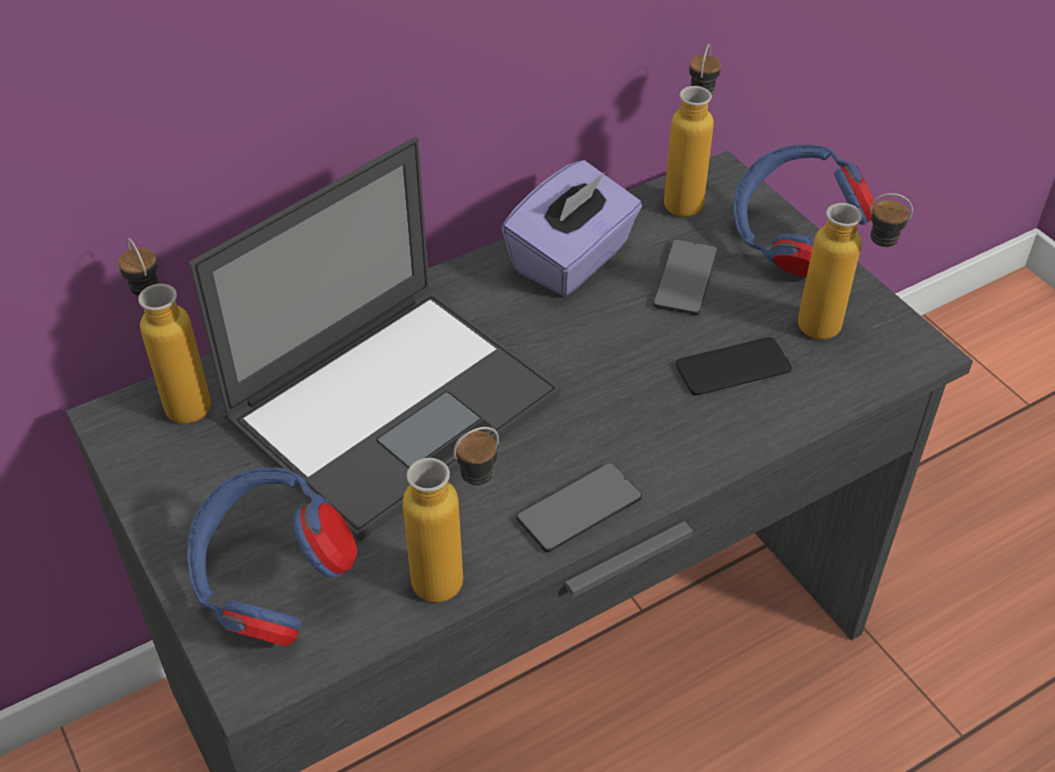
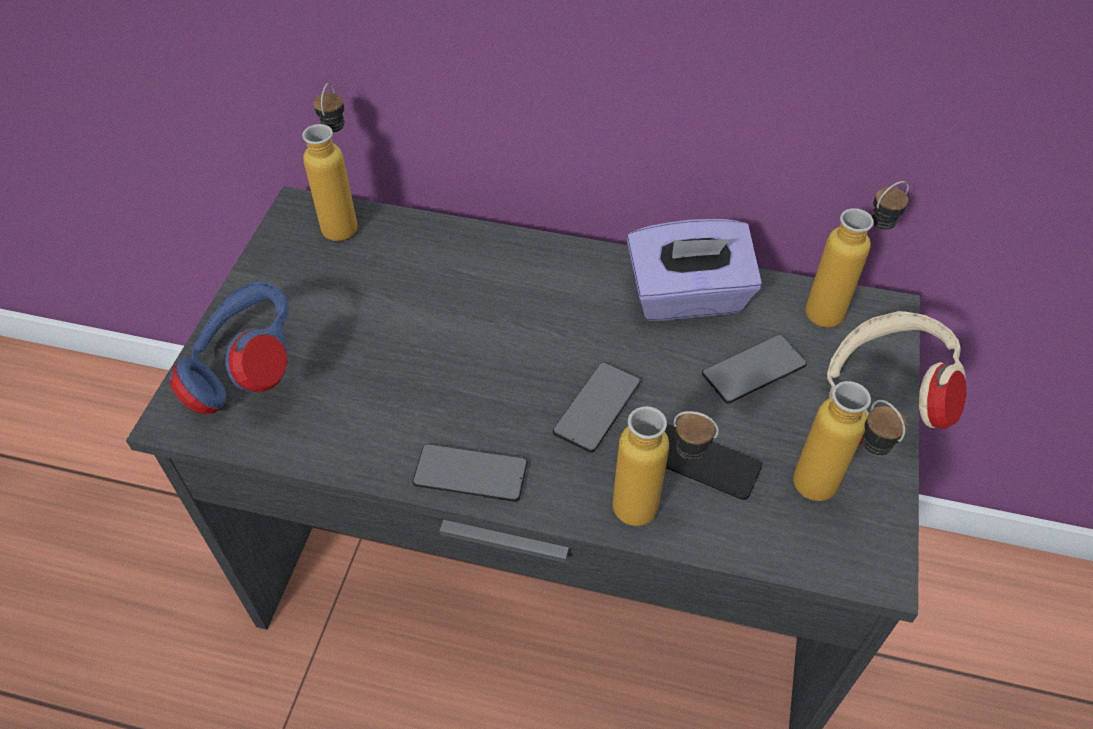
camera: 45 degrees right, 5 degrees up
laptop [189,137,560,541] -> none
bottle [403,427,499,602] -> bottle moved to [612,406,719,526]
blue headphones [733,145,876,277] -> beige headphones [827,311,967,444]
none -> phone [553,362,641,453]

